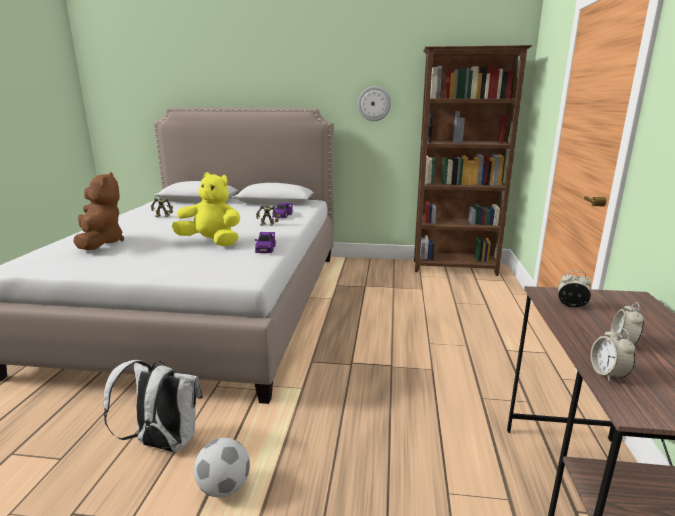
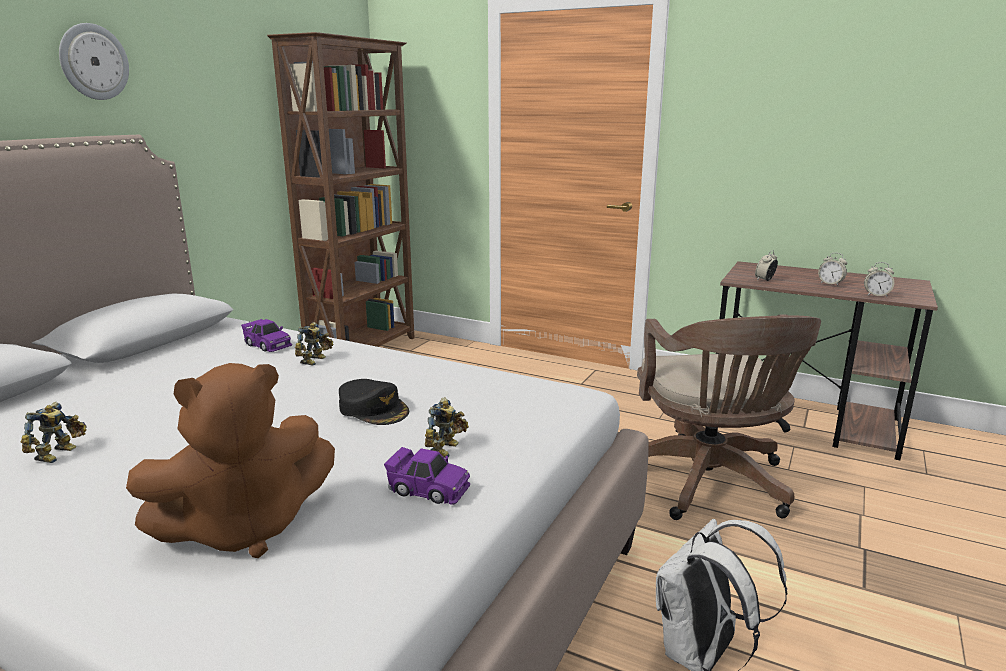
camera: 70 degrees left, 0 degrees up
brown plush toy [73,172,124,250] -> brown plush toy turned 150 degrees clockwise [126,363,335,558]
yellow plush toy [172,172,240,246] -> black cap [339,379,409,425]
football [194,438,250,497] -> none
purple toy car [255,232,276,253] -> purple toy car moved to [384,447,470,505]
wall clock [358,86,391,121] -> wall clock moved to [59,23,129,100]
none -> toy robot [425,397,469,458]
none -> brown office chair [637,314,821,520]

